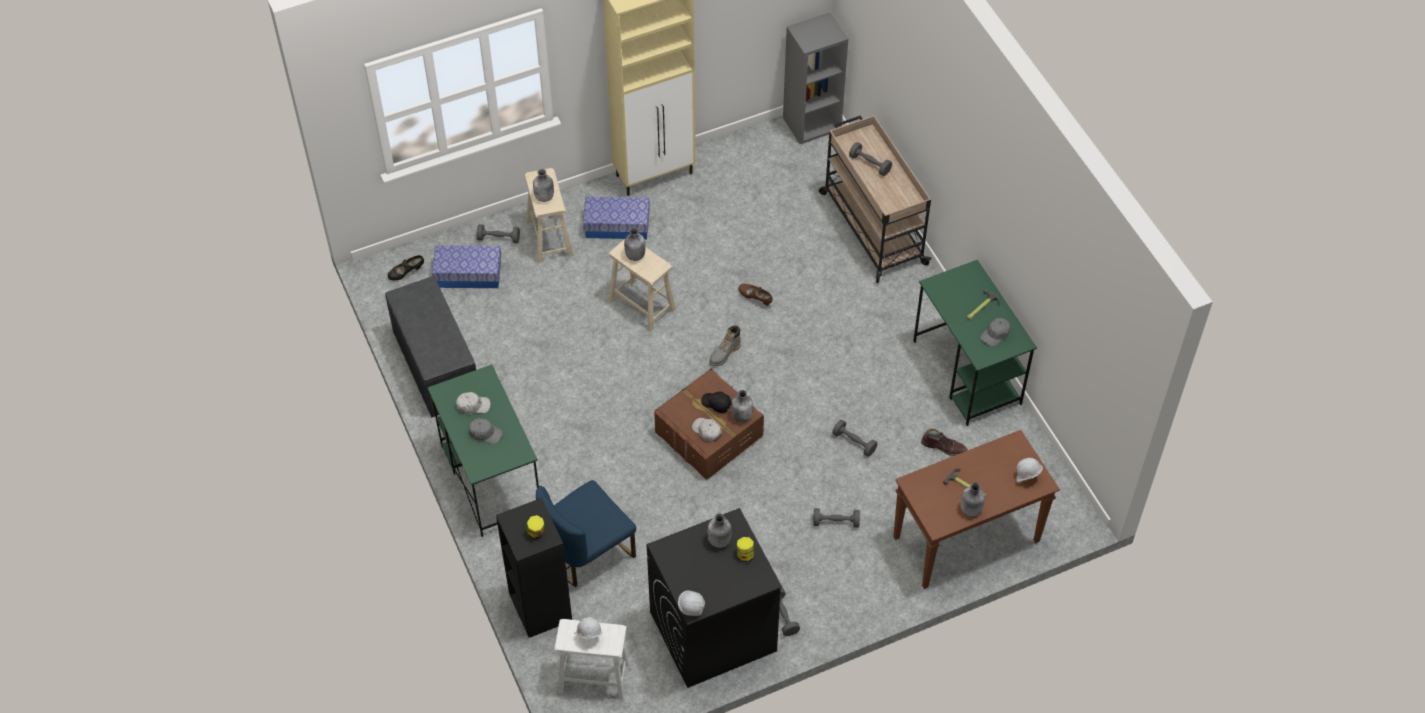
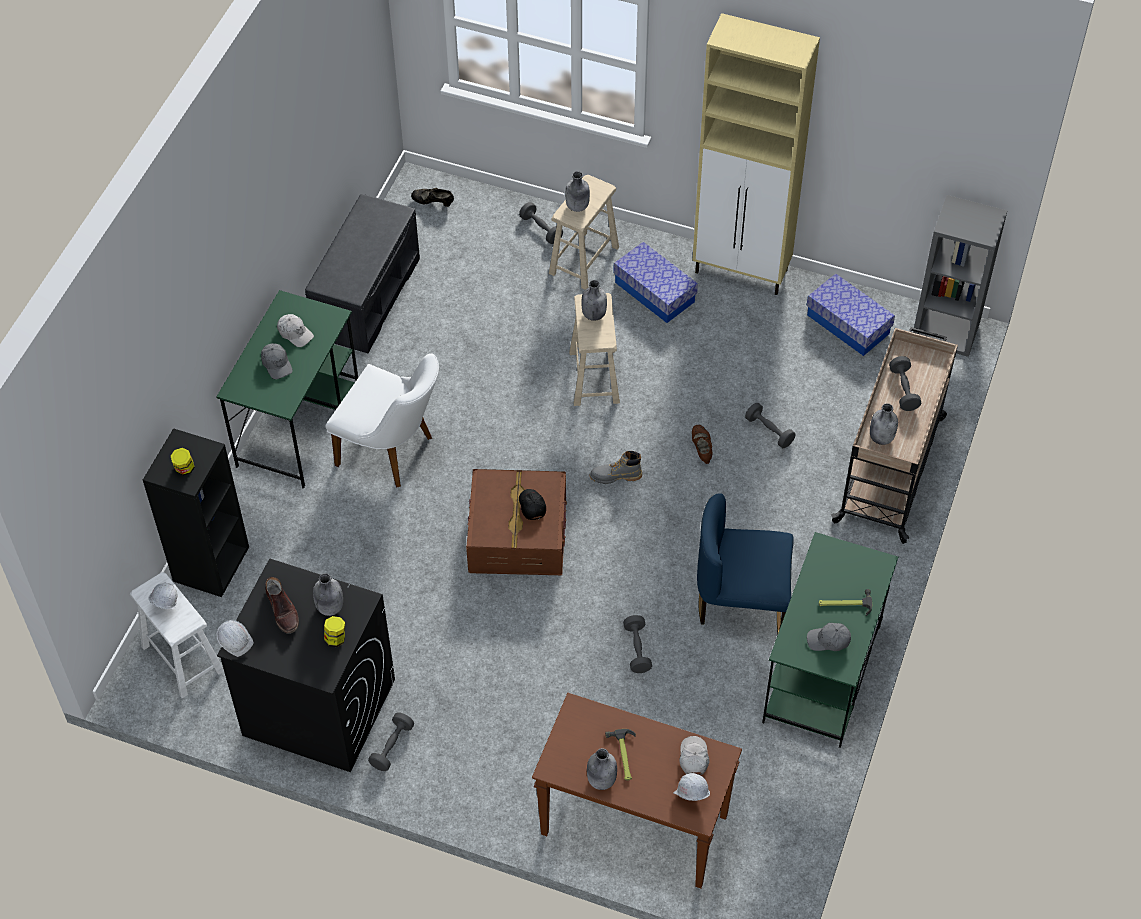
camera: 45 degrees right, 0 degrees up
storage box [432,245,501,288] -> storage box moved to [807,274,895,356]
blue chair [536,480,636,587] -> blue chair moved to [697,493,794,633]
white cap [692,418,722,442] -> white cap moved to [679,736,709,775]
grey bottle [731,390,753,423] -> grey bottle moved to [870,403,898,445]
grey dumbbell [813,508,860,528] -> grey dumbbell moved to [745,403,795,448]
brown boot [921,429,968,456] -> brown boot moved to [265,577,299,634]
none -> white chair [325,353,439,488]

